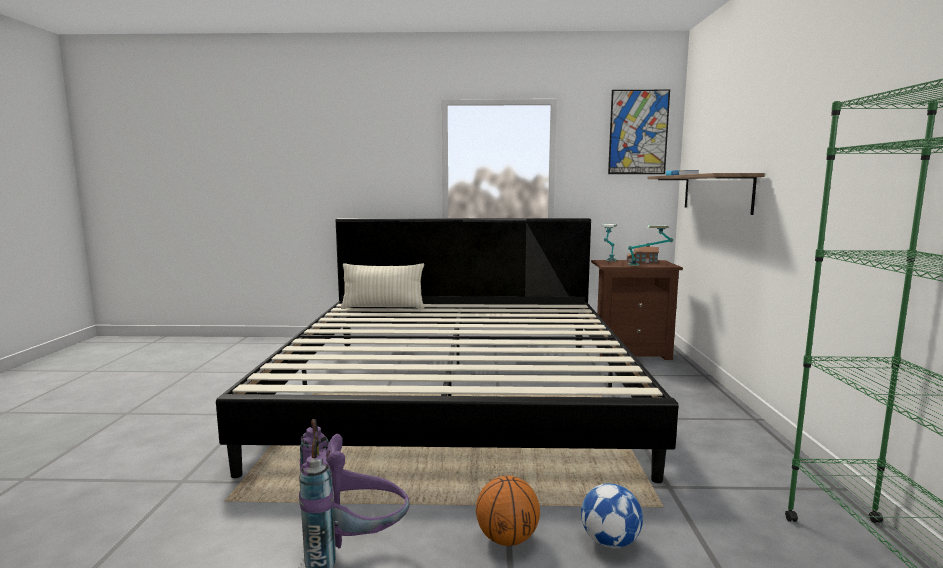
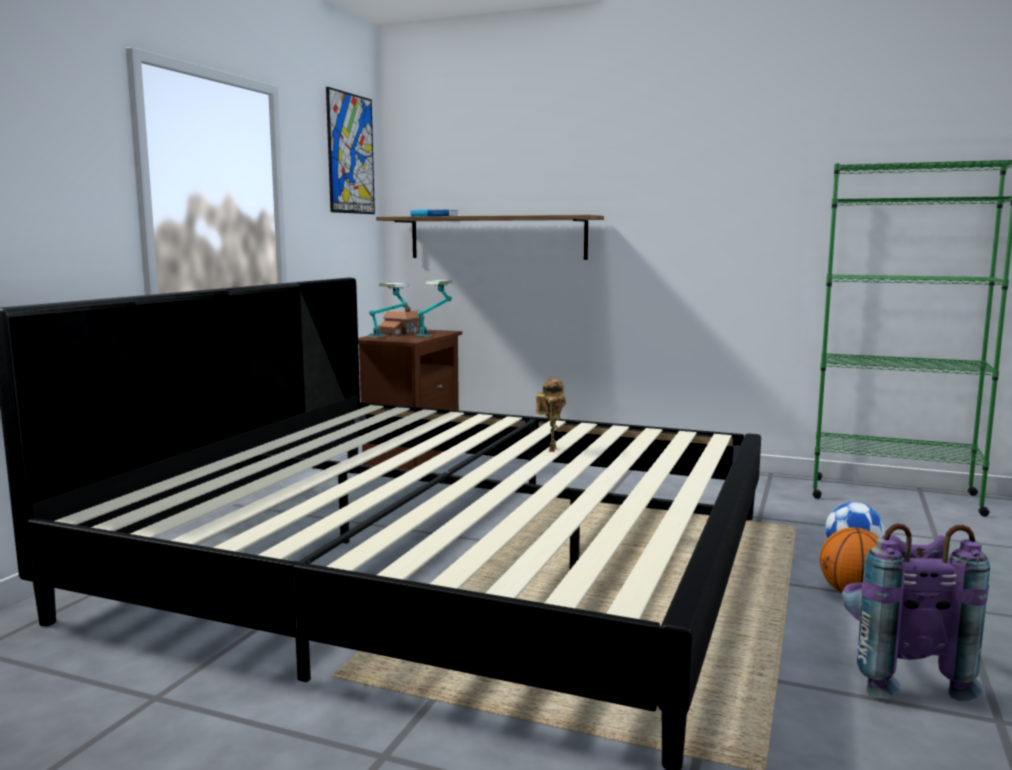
camera: 70 degrees left, 0 degrees up
beige pillow [341,263,425,309] -> none
none -> toy robot [536,379,566,452]

